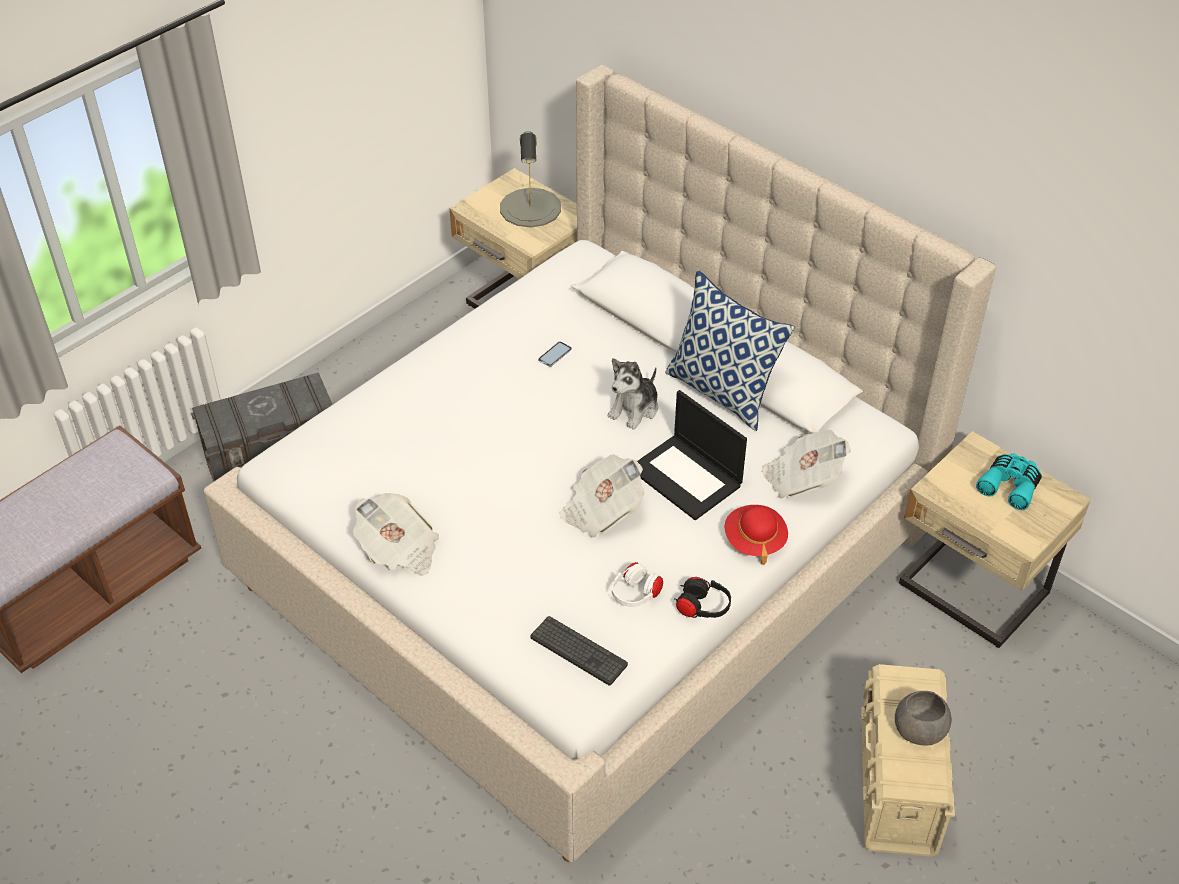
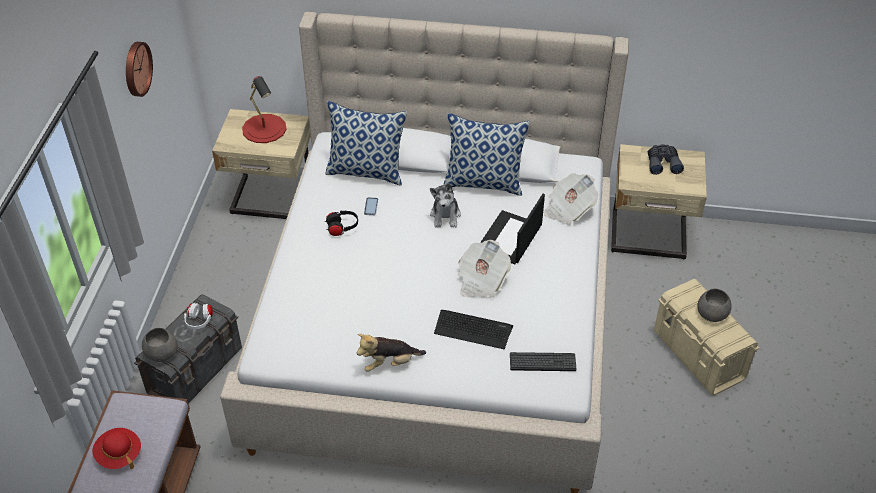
camera: 35 degrees left, 0 degrees up
newspaper [353,493,439,575] -> plush toy [357,334,426,372]
grey table lamp [500,131,561,228] -> red table lamp [242,76,287,143]
white headphones [612,562,663,607] -> white headphones moved to [184,303,213,329]
laptop [637,390,747,520] -> laptop turned 105 degrees clockwise [480,194,545,264]
black headphones [674,577,731,618] -> black headphones moved to [324,210,358,236]
red hat [725,505,788,565] -> red hat moved to [92,428,141,469]
turquoise binoculars [976,454,1042,510] -> grey binoculars [648,144,684,175]
none -> wall clock [126,42,153,97]
none -> grey bowl [142,328,178,362]
none -> pillow [326,101,407,186]
none -> keyboard [434,310,513,349]

